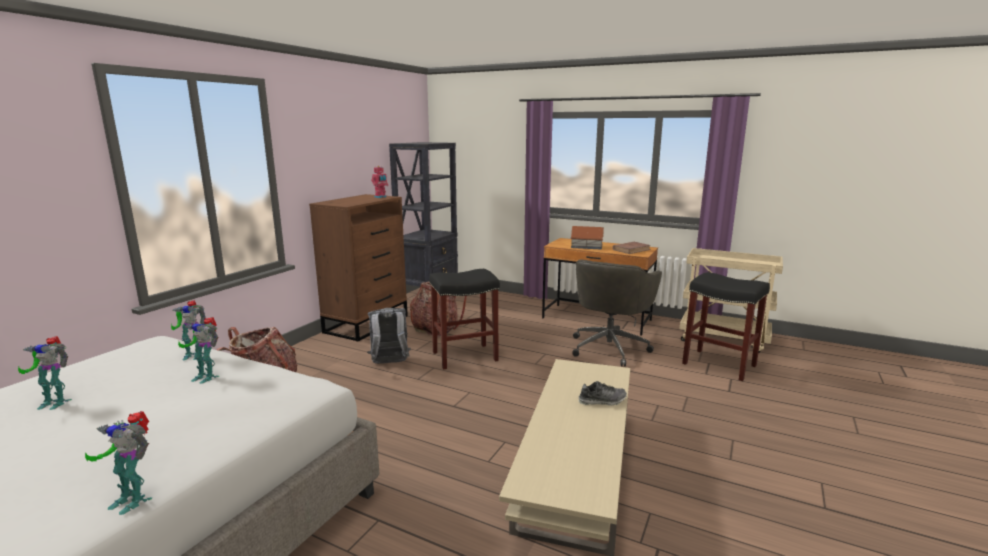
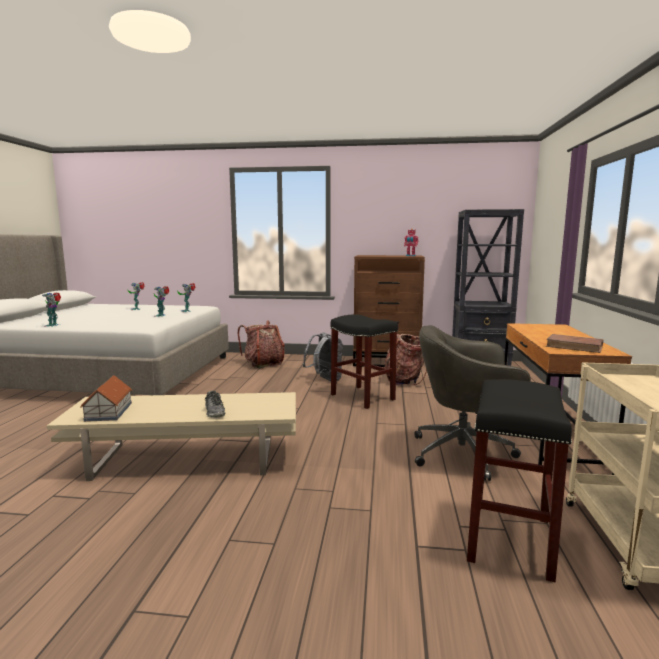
camera: 70 degrees right, 5 degrees down
toy house [570,226,604,250] -> toy house moved to [80,375,132,422]

